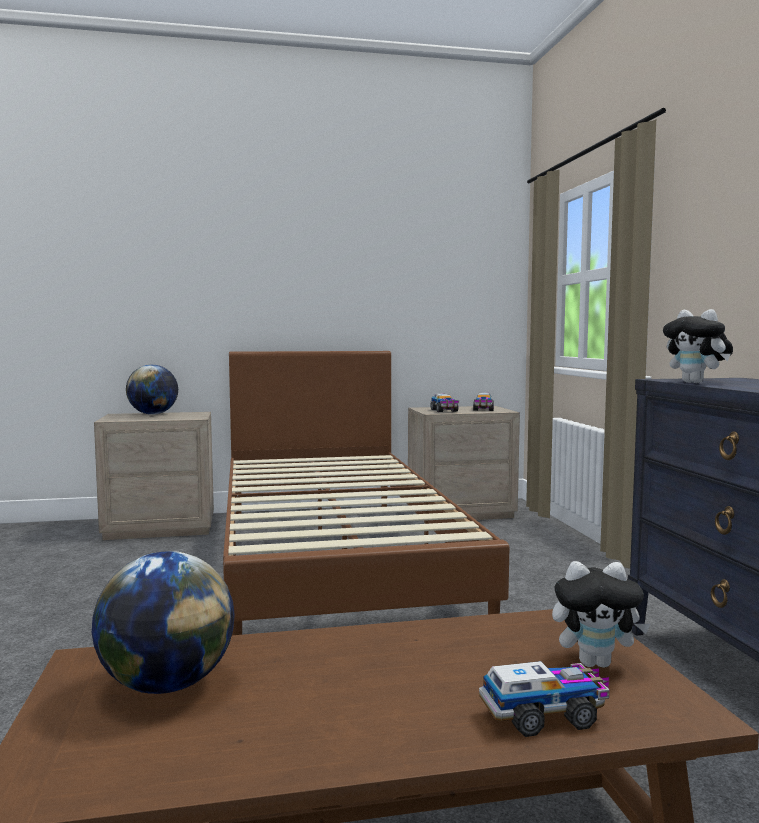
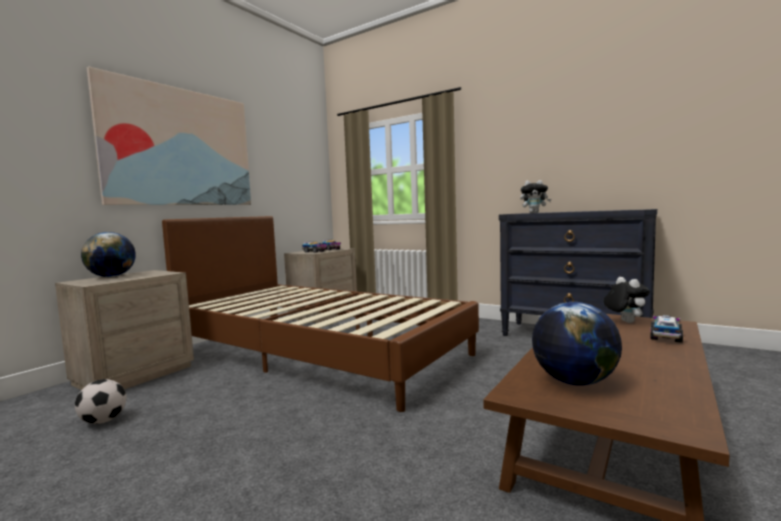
camera: 45 degrees left, 0 degrees up
plush toy [552,561,650,668] -> plush toy turned 60 degrees counterclockwise [603,277,650,323]
none -> football [75,379,127,424]
none -> picture [87,67,251,205]

